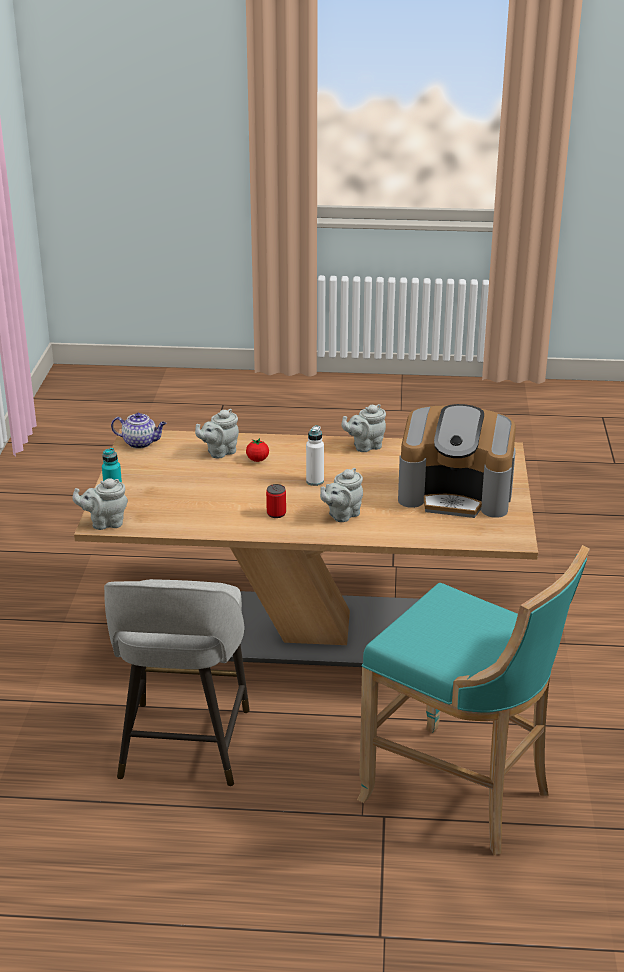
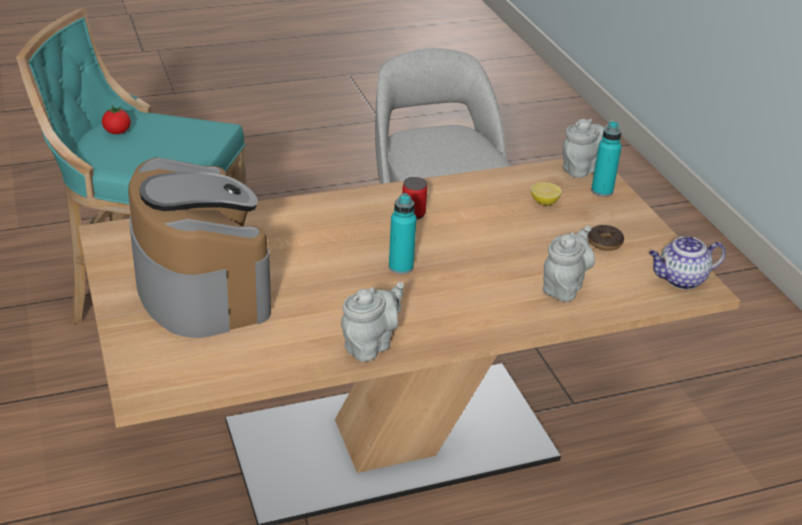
camera: 155 degrees right, 5 degrees up
tomato [246,438,269,462] -> tomato moved to [102,106,131,134]
white bottle [306,425,324,486] -> turquoise bottle [389,193,417,274]
grey teapot [320,468,363,522] -> none
coffee machine [398,404,516,518] -> coffee machine turned 75 degrees clockwise [128,157,271,338]
none -> lemon [531,182,561,205]
none -> donut [588,225,624,251]

